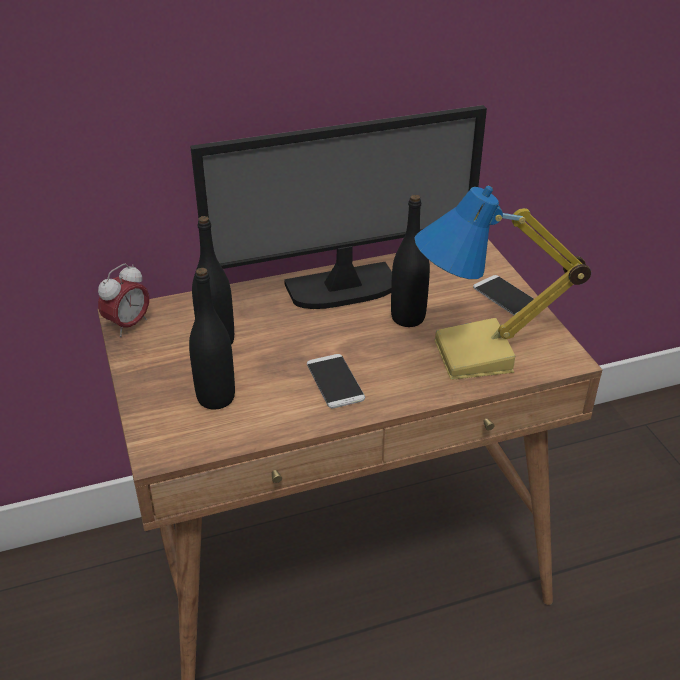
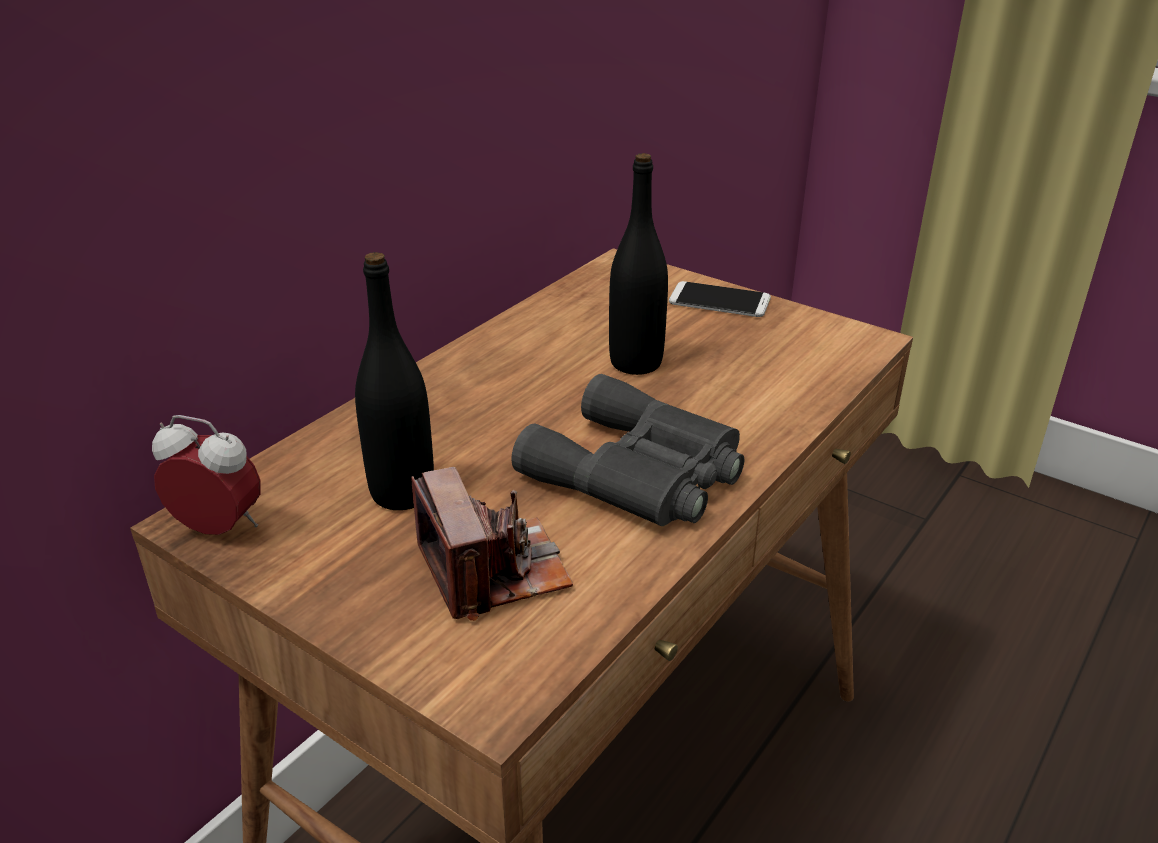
camera: 35 degrees left, 5 degrees down
alarm clock [98,263,149,337] -> alarm clock turned 75 degrees counterclockwise [152,415,261,535]
black bottle [189,268,235,409] -> camera [411,467,573,621]
monitor [190,105,487,309] -> none
phone [307,354,365,408] -> grey binoculars [511,374,744,526]
table lamp [415,186,591,380] -> none

